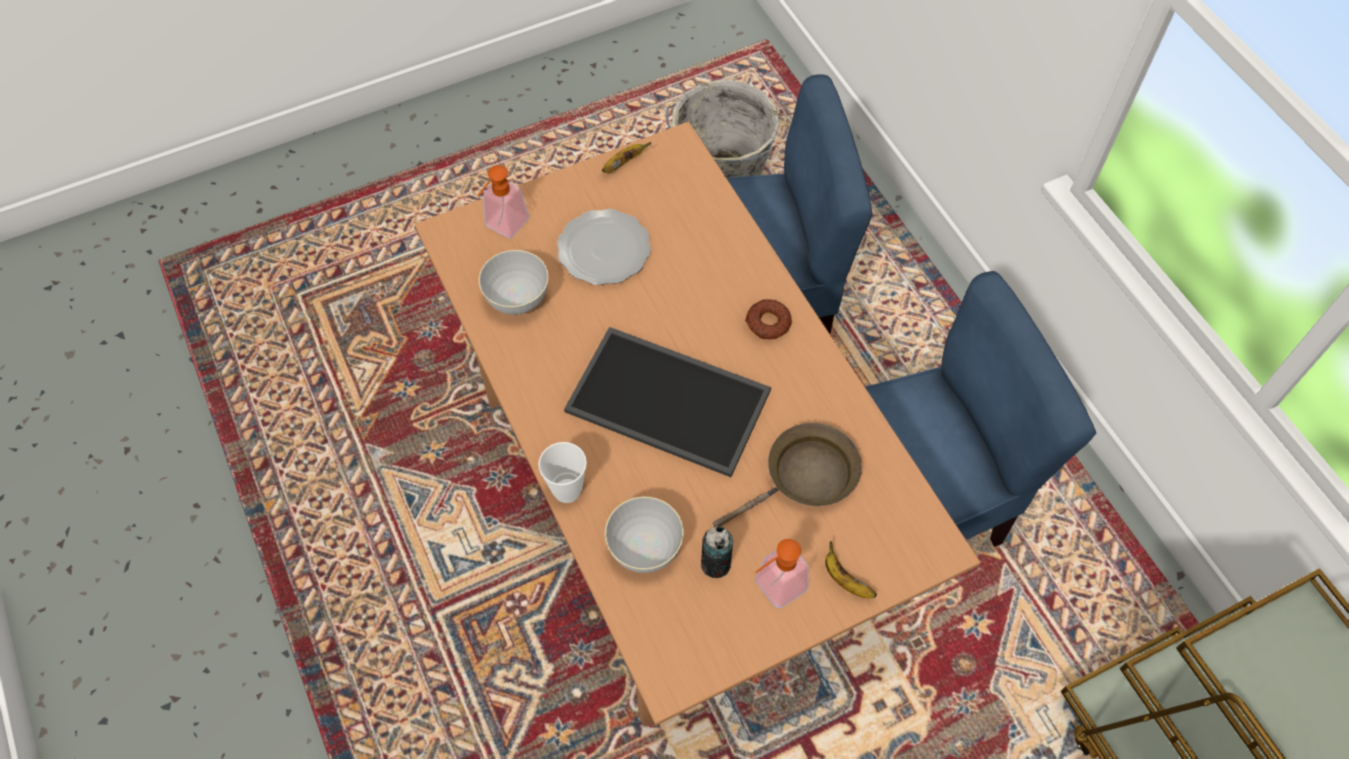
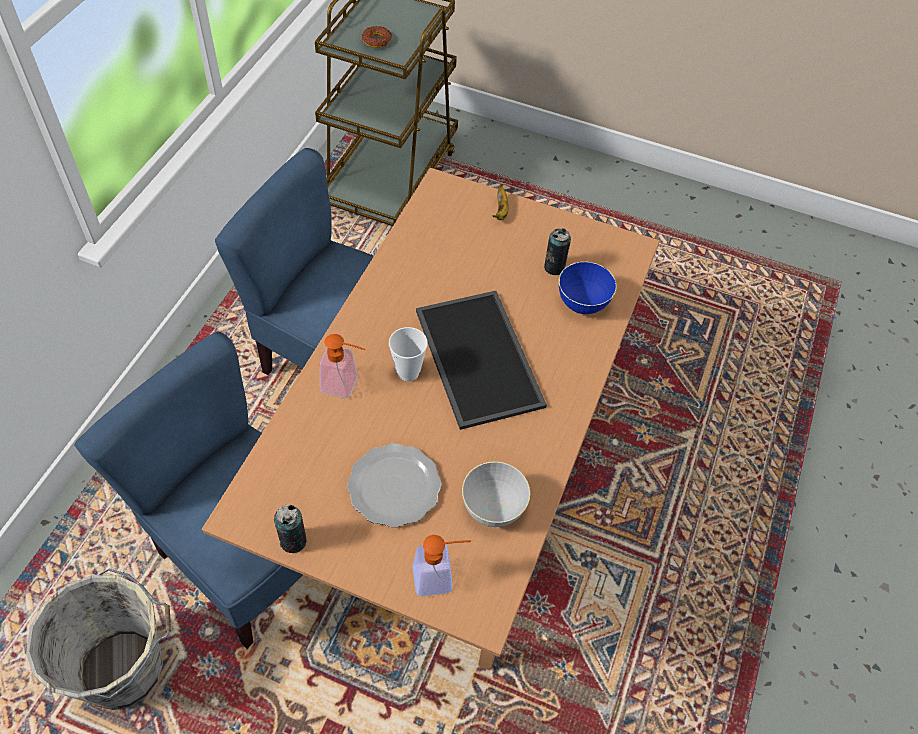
camera: 135 degrees left, 5 degrees down
cup [538,442,587,503] -> cup moved to [389,327,428,381]
banana [602,142,651,173] -> can [274,505,307,553]
grey bowl [605,497,684,573] -> blue bowl [559,262,617,314]
brown frying pan [713,423,862,527] -> none
donut [746,299,792,339] -> donut moved to [362,26,392,48]
soap dispenser [755,539,808,608] -> soap dispenser moved to [320,334,365,398]

